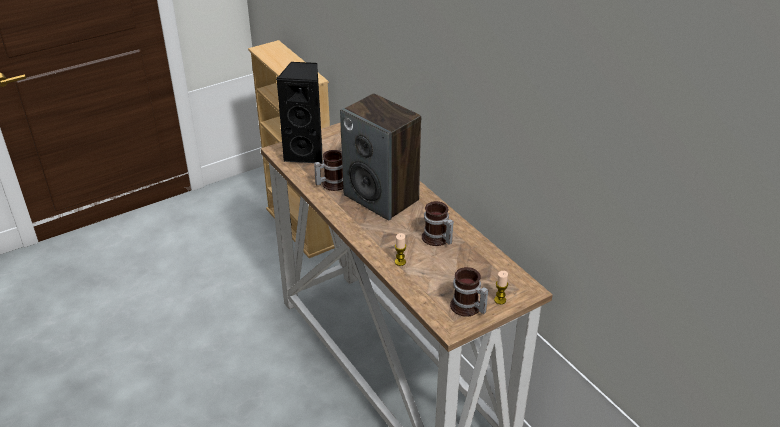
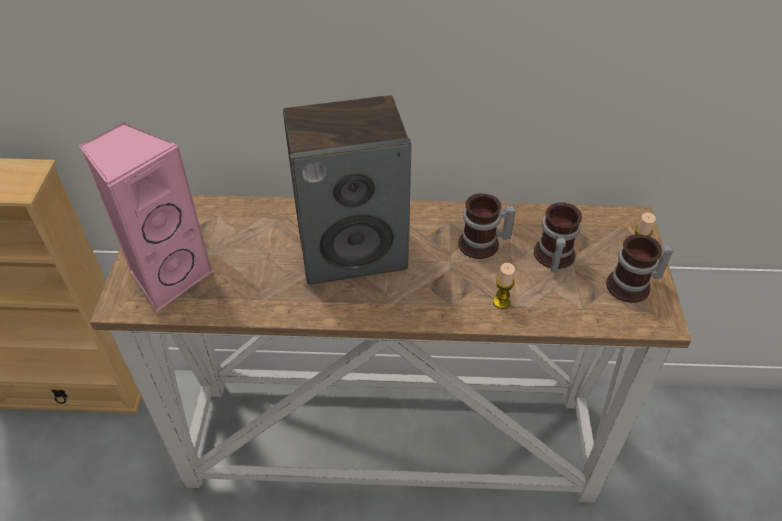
camera: 55 degrees left, 10 degrees up
black speaker [276,61,322,164] -> pink speaker [79,122,213,311]
mug [314,150,343,191] -> mug moved to [534,202,582,273]

